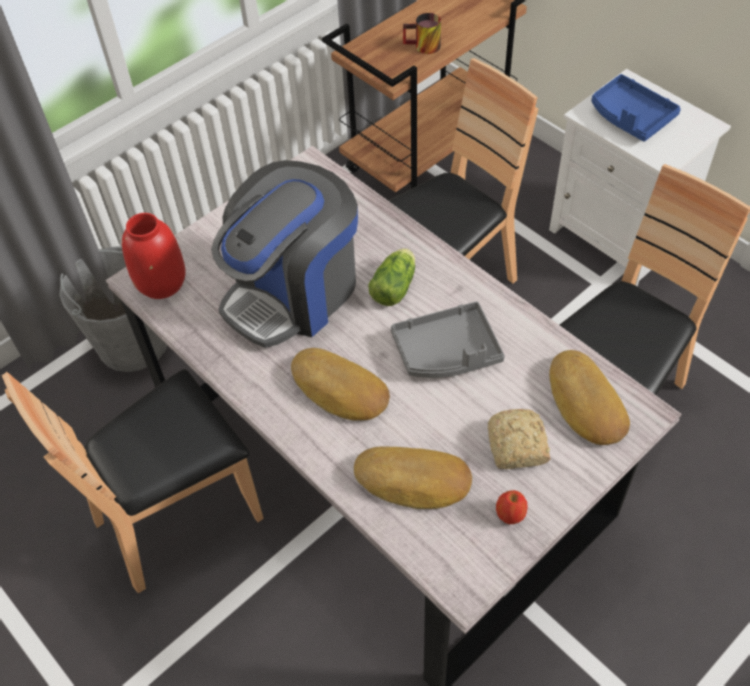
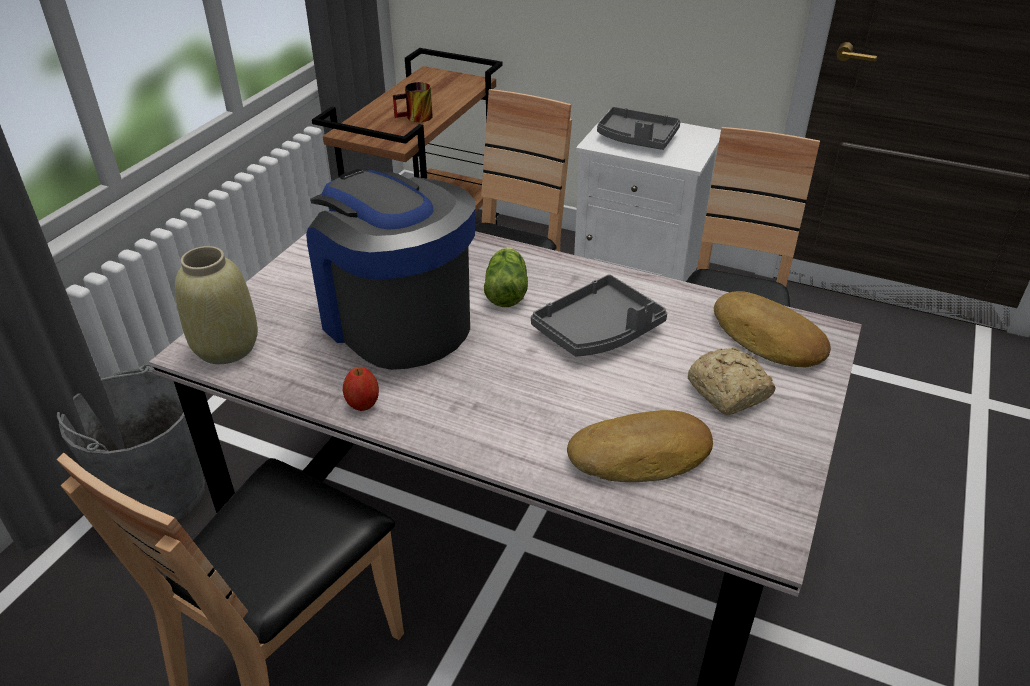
camera: 25 degrees left, 15 degrees down
red vase [122,213,186,299] -> beige vase [175,246,258,364]
coffee machine [211,160,358,348] -> coffee machine turned 120 degrees clockwise [306,169,476,370]
bread [291,348,390,421] -> none
apple [496,490,528,524] -> apple moved to [343,367,379,411]
blue tray [591,74,681,142] -> grey tray [597,107,681,150]

